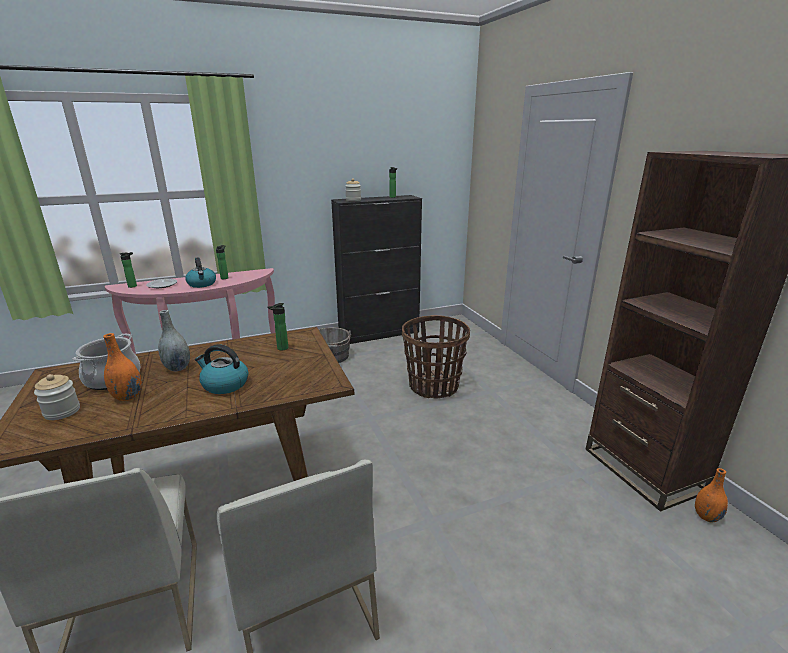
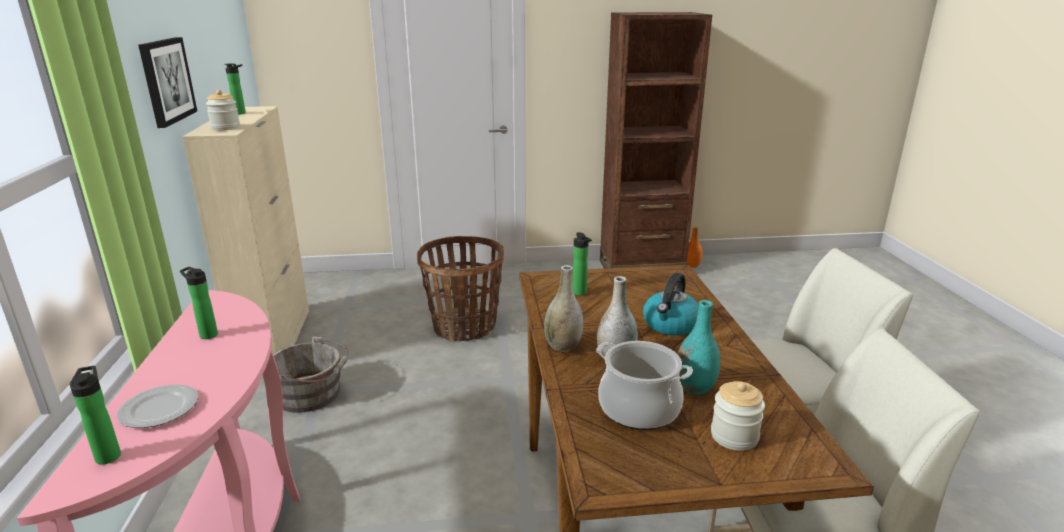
camera: 75 degrees left, 0 degrees up
orange vase [103,333,142,401] -> turquoise vase [677,300,720,395]
kettle [185,257,216,288] -> none
black cabinet [331,195,422,344] -> beige cabinet [182,106,309,378]
none -> picture [138,37,197,128]
none -> grey vase [544,265,583,352]

